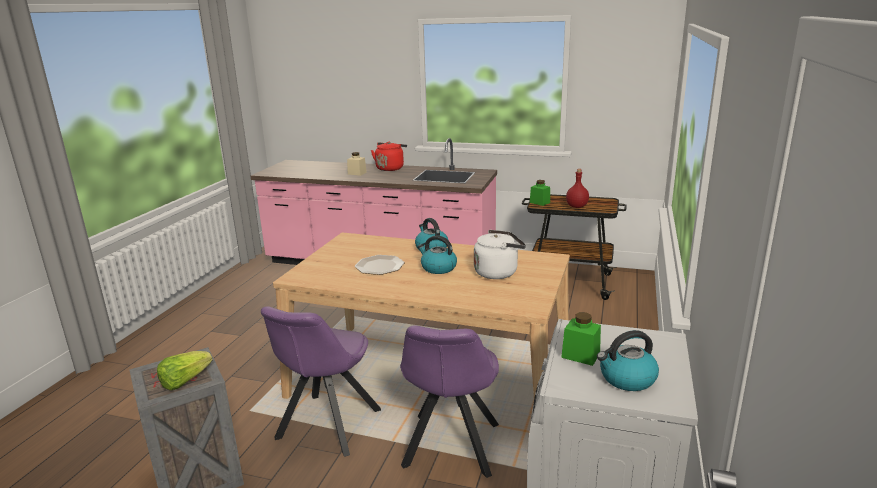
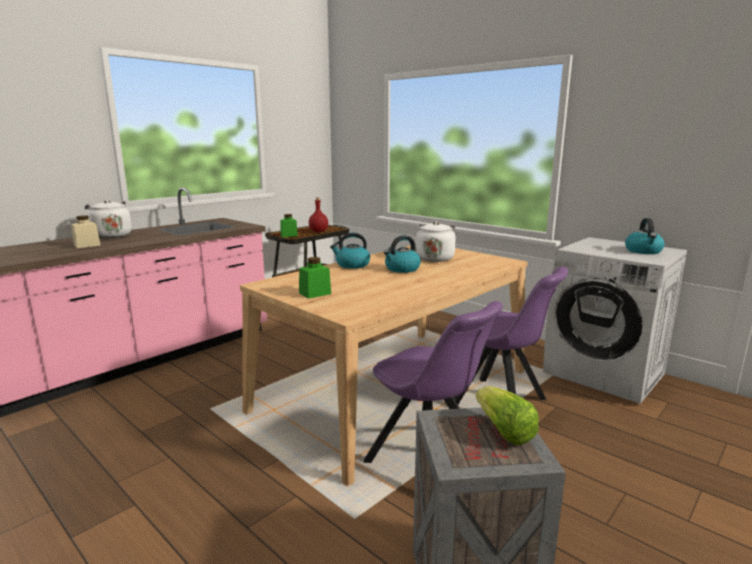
camera: 65 degrees left, 5 degrees down
plate [355,255,405,275] -> none
red kettle [371,142,407,171] -> white kettle [81,200,132,238]
green jar [561,312,601,366] -> green jar moved to [299,257,331,299]

